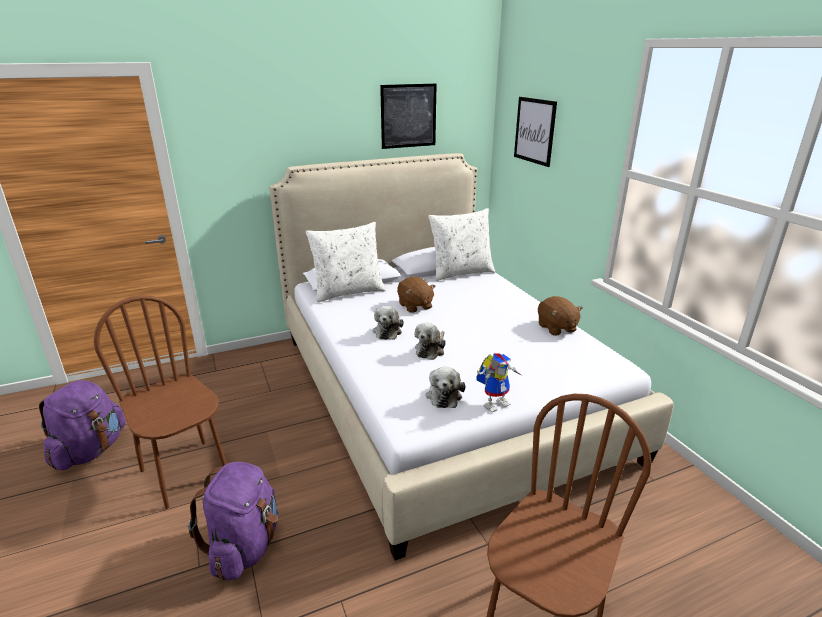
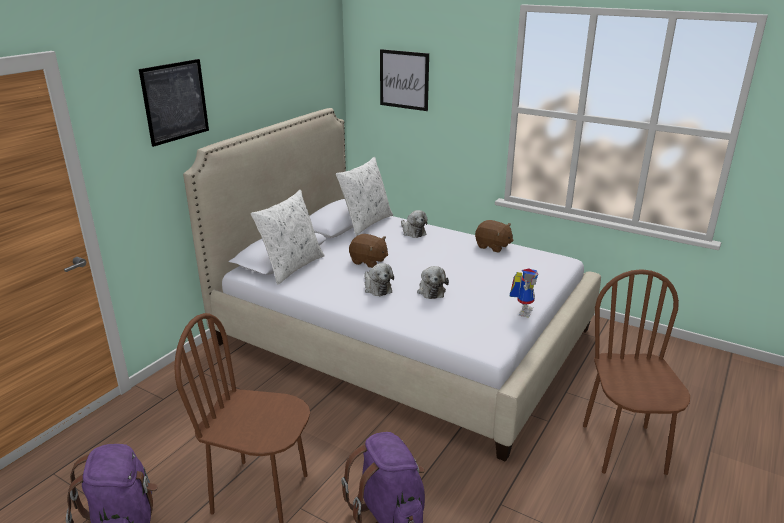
camera: 35 degrees left, 0 degrees up
picture [380,84,437,149] -> picture moved to [139,59,209,147]
plush toy [426,367,465,408] -> plush toy moved to [401,210,428,238]

